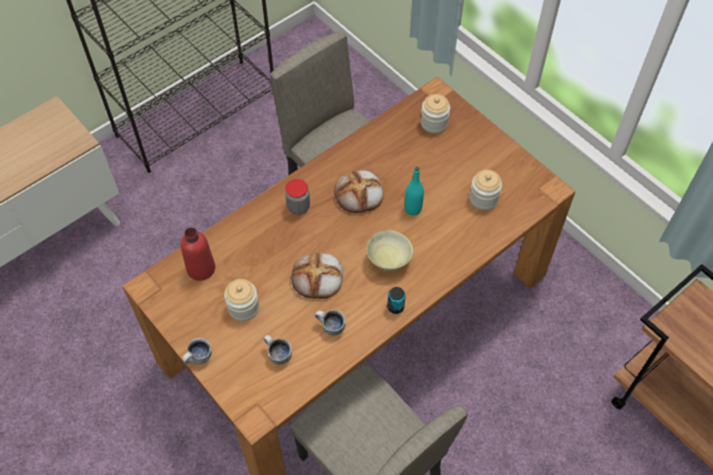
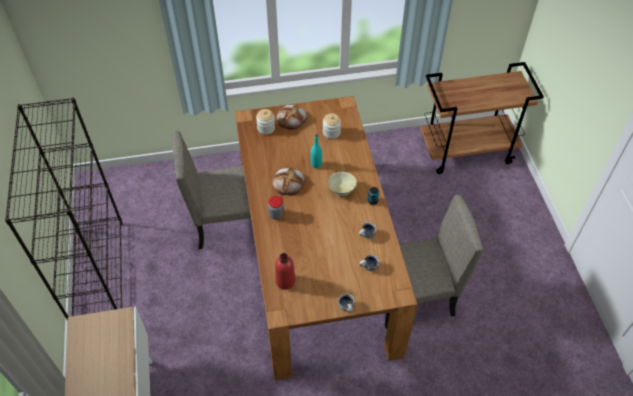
camera: 60 degrees left, 5 degrees down
jar [224,279,259,321] -> none
bread [291,252,343,299] -> bread moved to [277,105,307,130]

